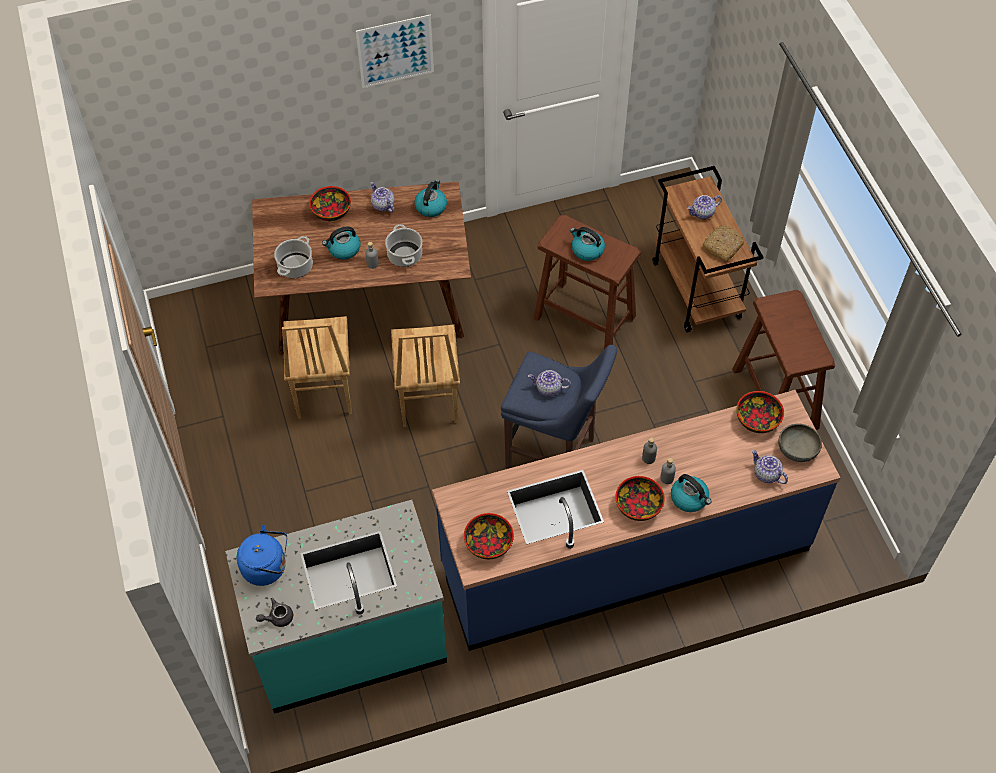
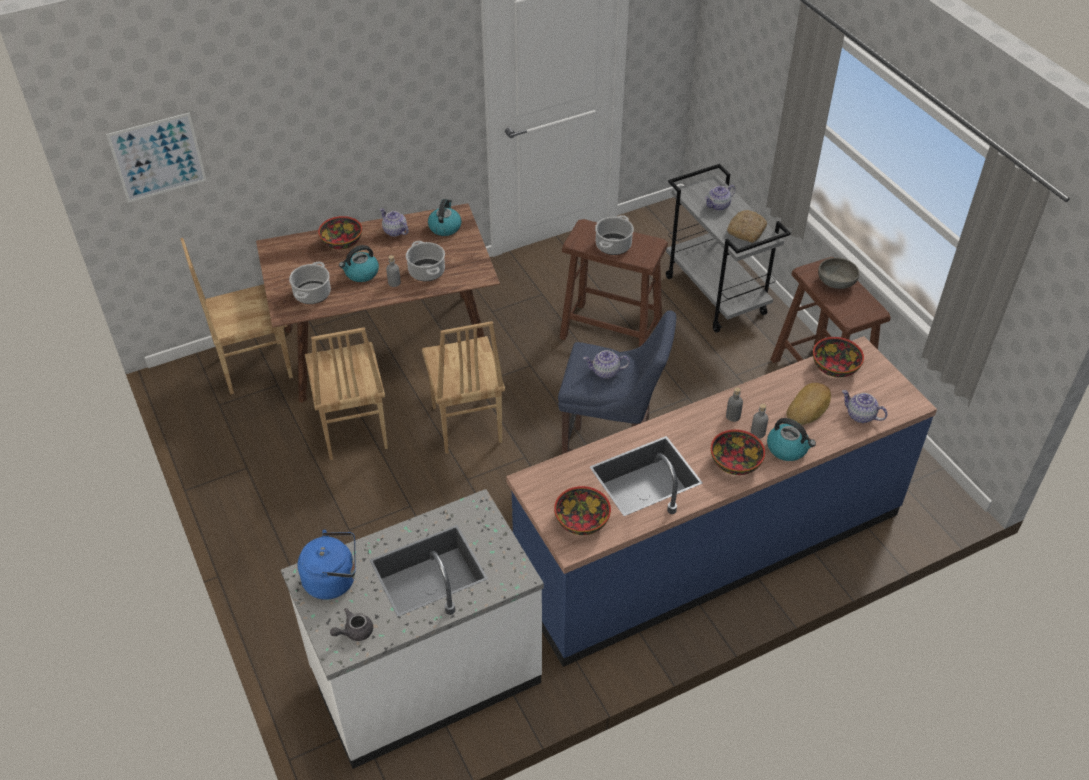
camera: 10 degrees left, 10 degrees down
turquoise counter [225,500,447,714] -> white counter [281,489,544,769]
picture [356,14,434,88] -> picture moved to [106,113,207,203]
kettle [570,227,605,261] -> cooking pot [595,215,634,255]
brown cart [652,166,763,333] -> grey cart [666,164,791,333]
grey bowl [778,423,822,462] -> grey bowl moved to [818,258,859,289]
none -> brown chair [180,238,293,394]
none -> bread [786,383,831,425]

